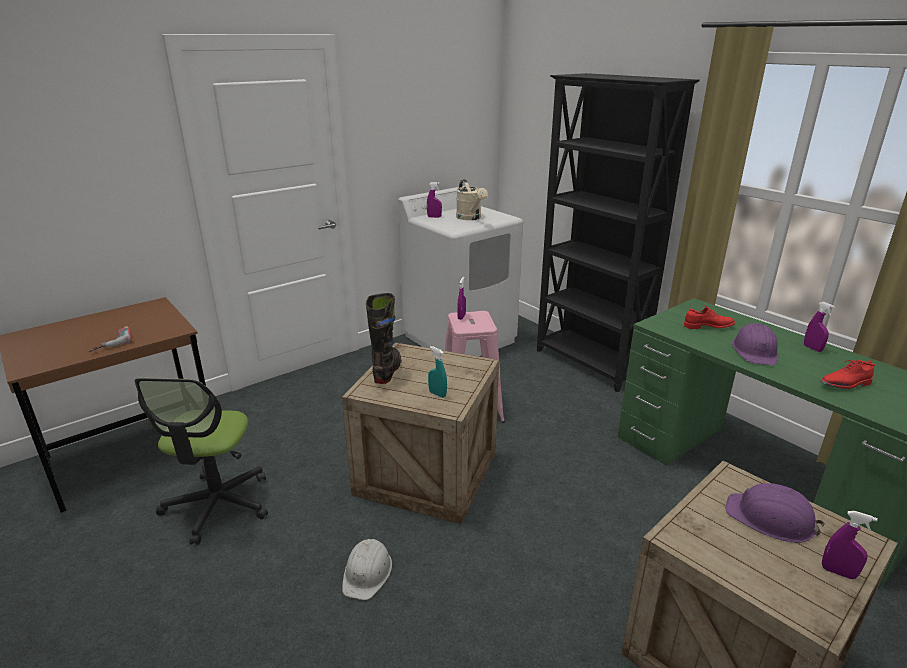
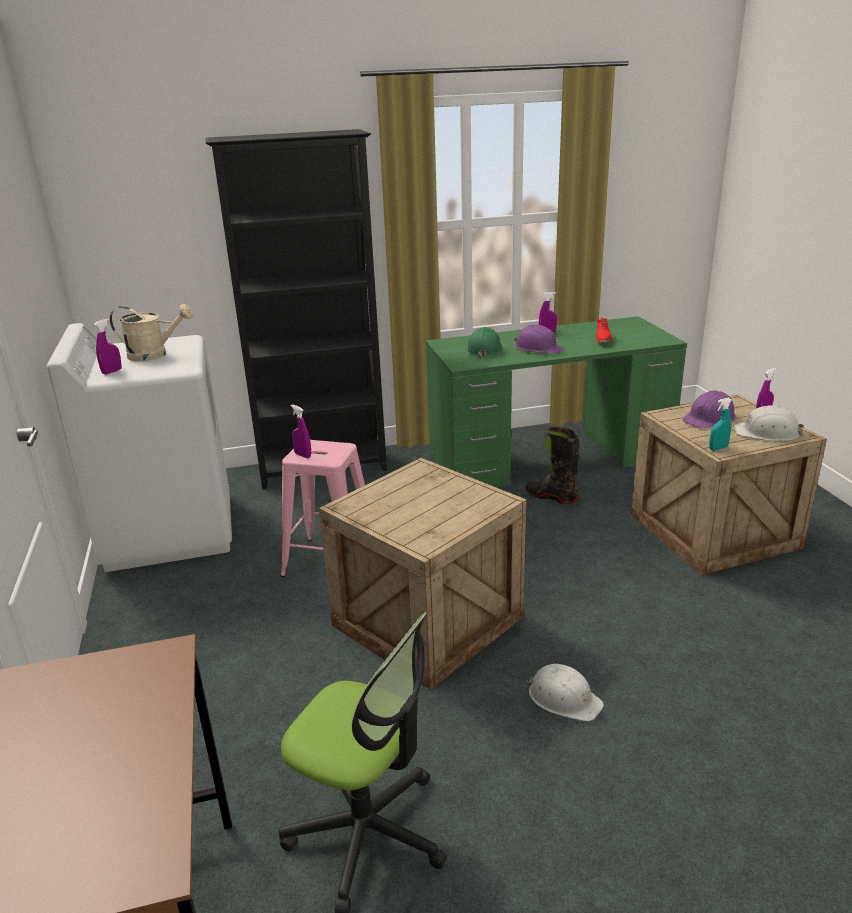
camera: 65 degrees left, 0 degrees up
power drill [89,326,132,352] -> none
black boot [366,293,402,384] -> black boot moved to [525,427,581,504]
turquoise spray bottle [428,346,447,398] -> turquoise spray bottle moved to [709,398,732,451]
red shoe [684,305,735,329] -> green hard hat [466,327,502,359]
none -> white hard hat [734,405,804,441]

